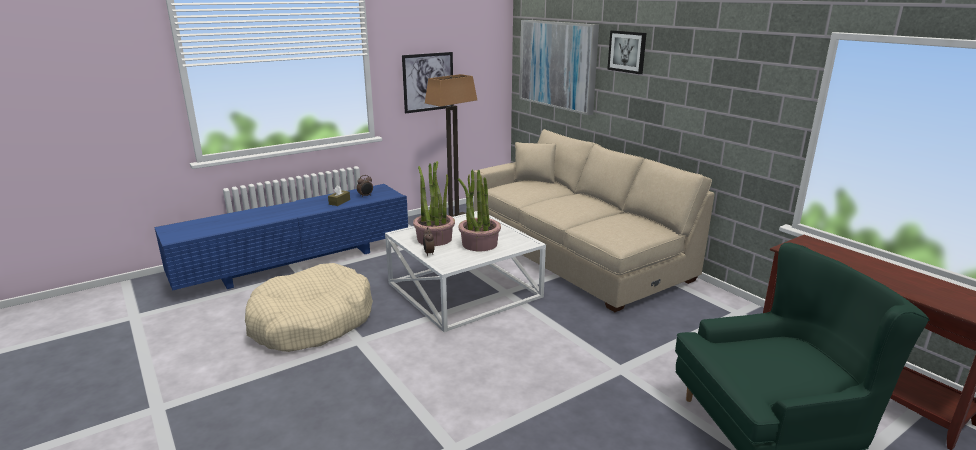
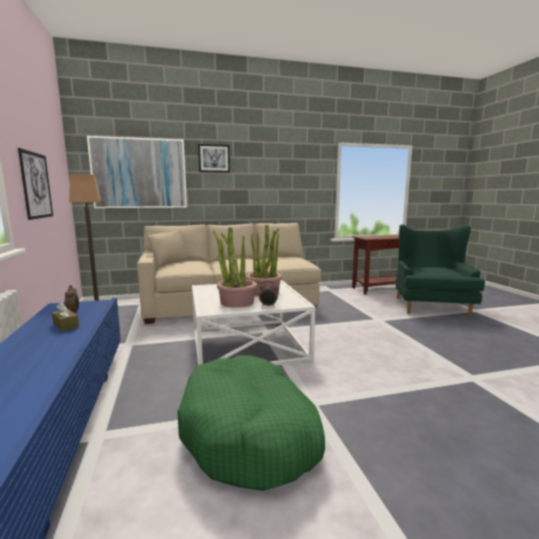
camera: 70 degrees left, 10 degrees down
beige dog bed [245,263,373,352] -> green dog bed [178,355,325,491]

